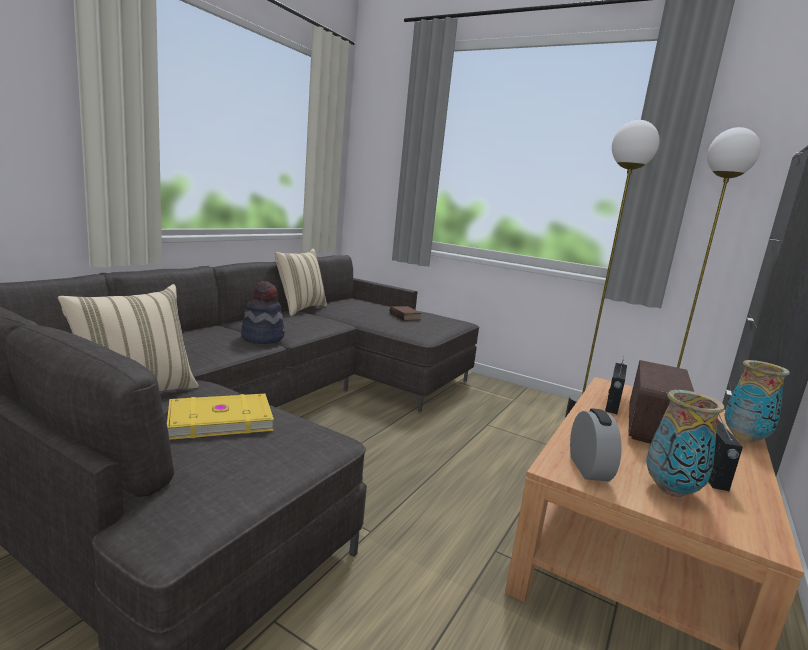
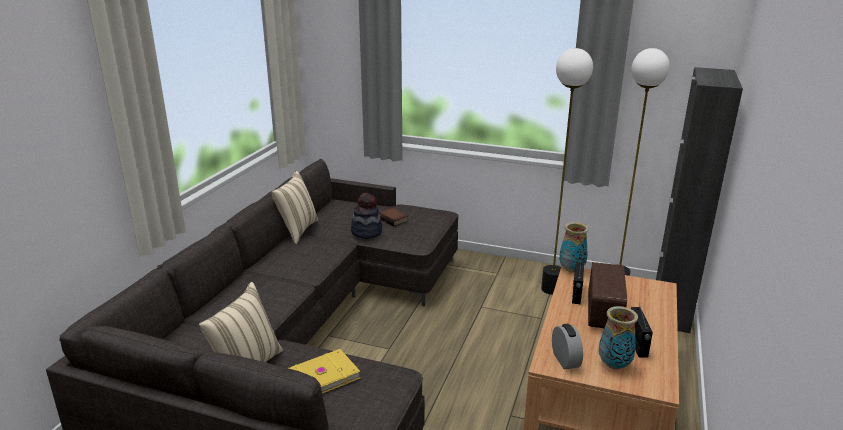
camera: 10 degrees left, 10 degrees up
hat [241,281,285,344] -> hat moved to [351,193,382,239]
vase [724,360,790,443] -> vase moved to [559,222,589,273]

